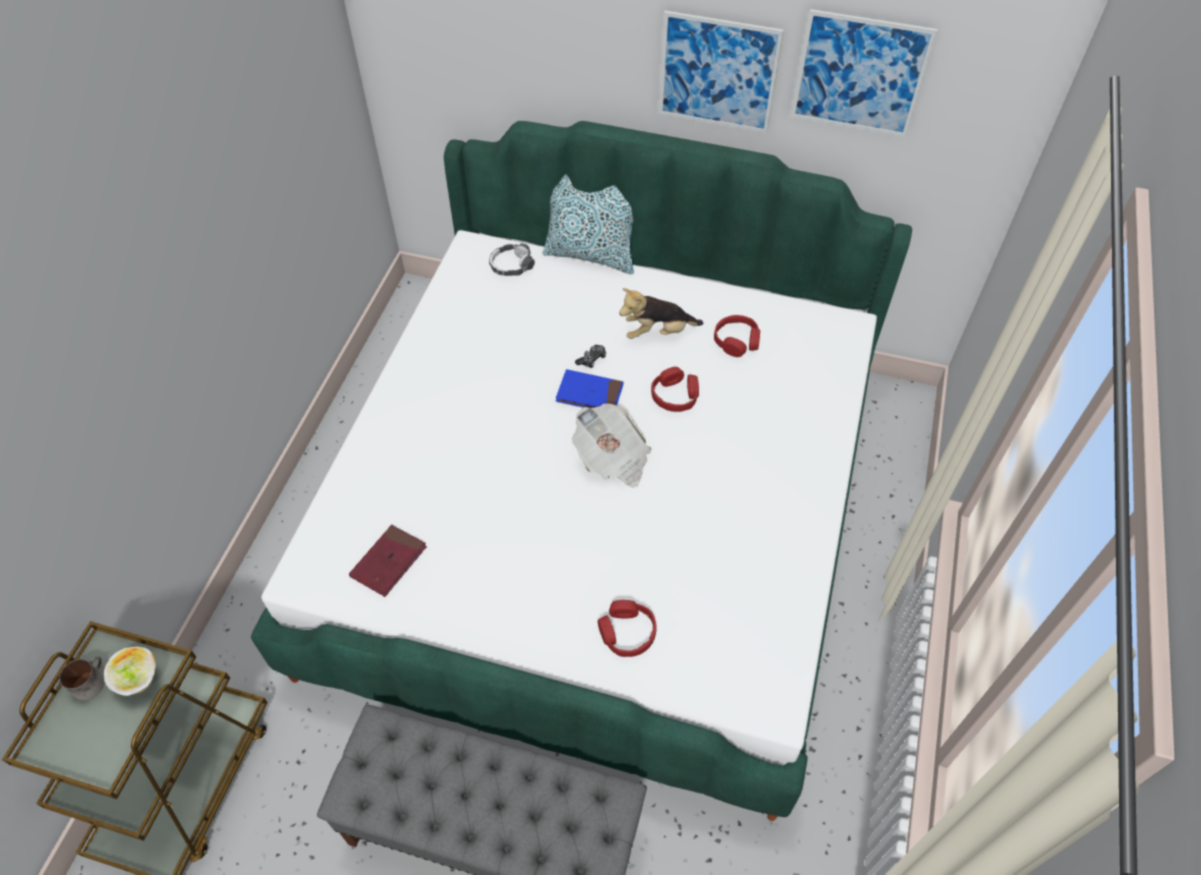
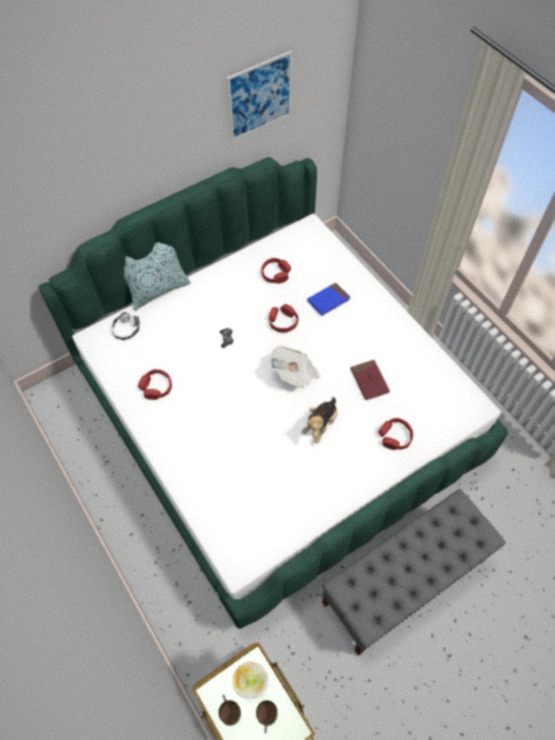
camera: 50 degrees left, 5 degrees up
red book [349,525,427,597] -> red book moved to [351,360,390,400]
blue book [556,369,624,408] -> blue book moved to [307,283,350,316]
plush toy [619,288,703,339] -> plush toy moved to [302,397,338,443]
picture [659,11,784,133] -> none
none -> red headphones [138,369,172,400]
none -> mug [256,700,278,733]

